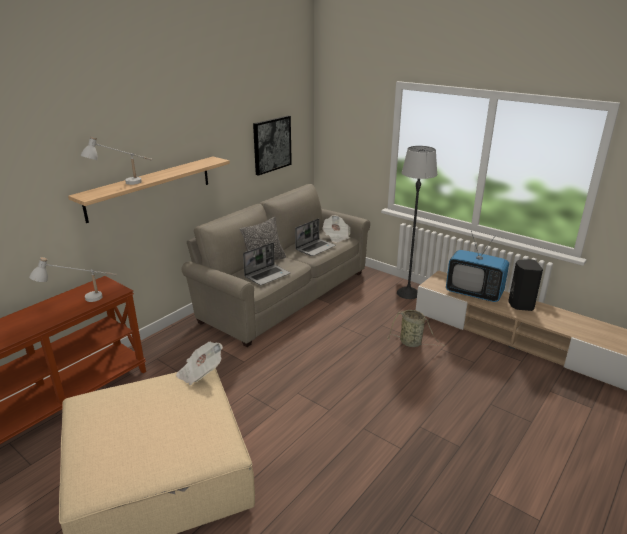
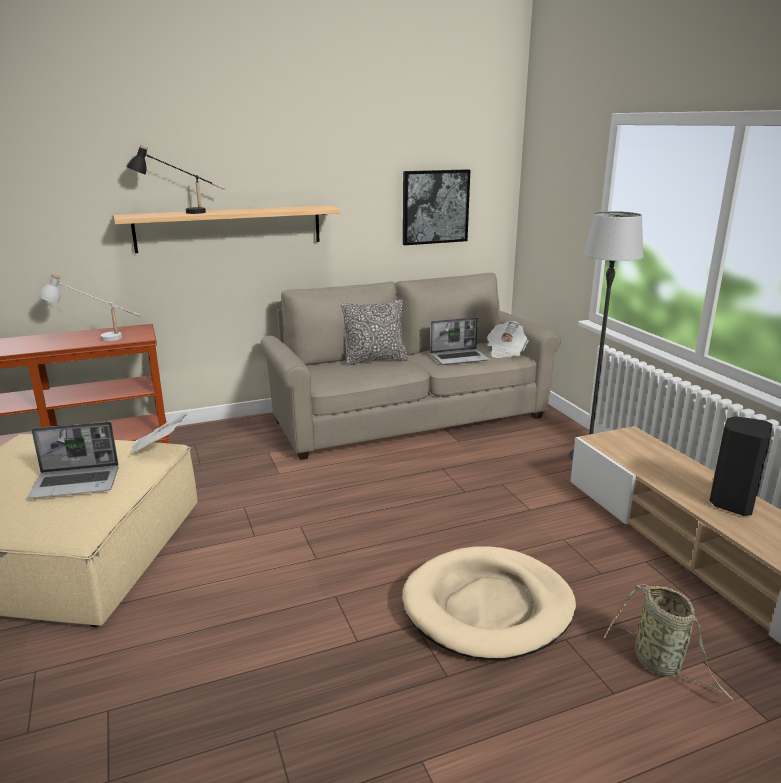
camera: 30 degrees right, 5 degrees down
white table lamp [80,136,152,185] -> black table lamp [126,145,225,214]
laptop [243,242,290,285] -> laptop moved to [28,422,119,499]
basket [388,310,445,347] -> basket moved to [604,584,734,700]
television [446,231,509,302] -> none
none -> beige dog bed [403,546,576,661]

